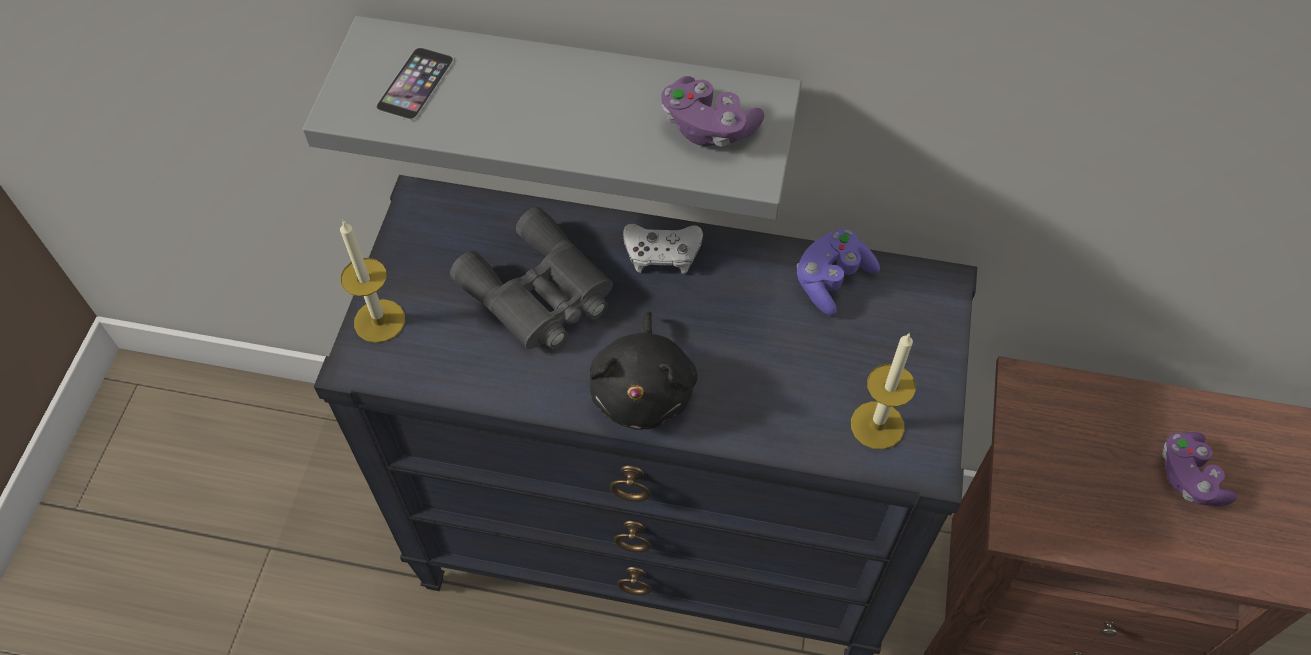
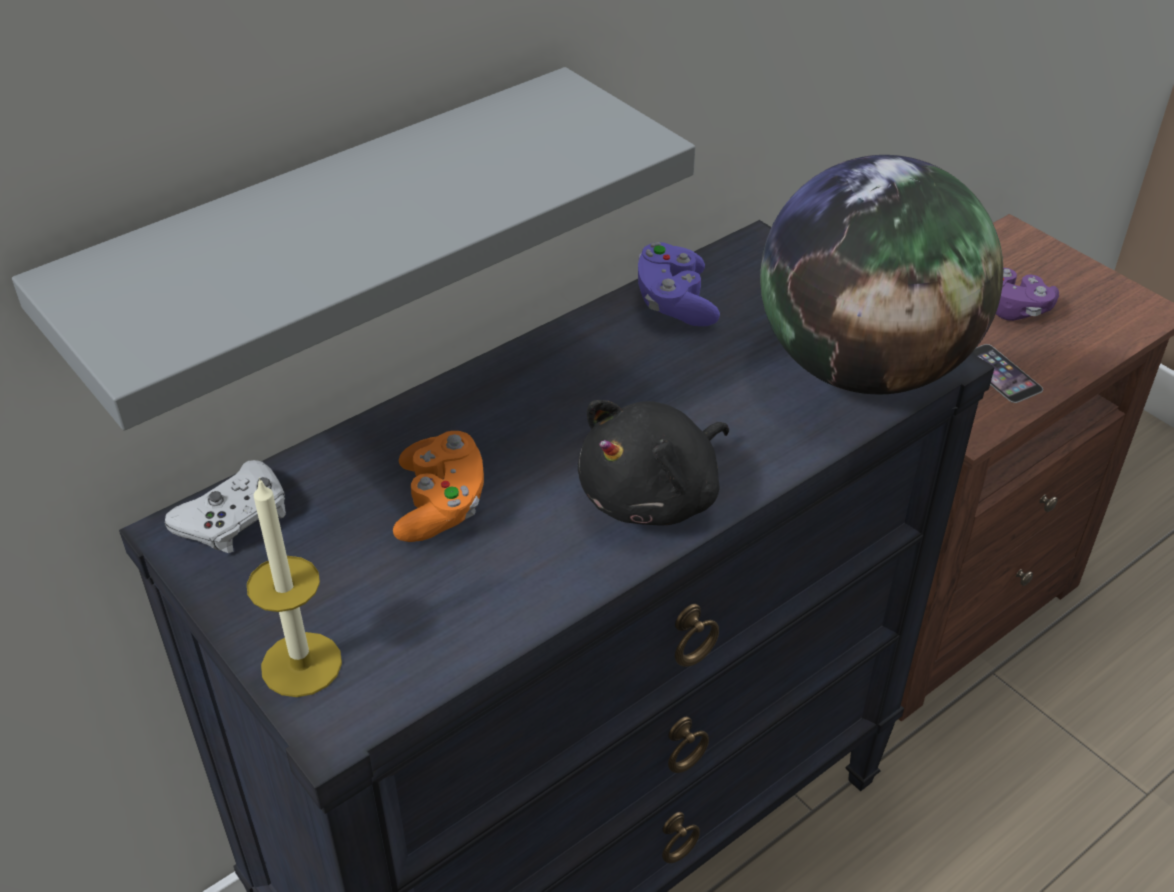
camera: 50 degrees left, 15 degrees down
phone [376,47,454,120] -> phone moved to [972,344,1043,403]
grey binoculars [450,207,613,349] -> orange game controller [393,431,484,542]
black plush toy [590,312,697,430] -> black plush toy turned 90 degrees clockwise [578,400,729,525]
white game controller [623,224,703,274] -> white game controller moved to [164,460,286,553]
purple game controller [661,76,764,147] -> none
candle [851,333,916,450] -> globe [760,155,1003,394]

